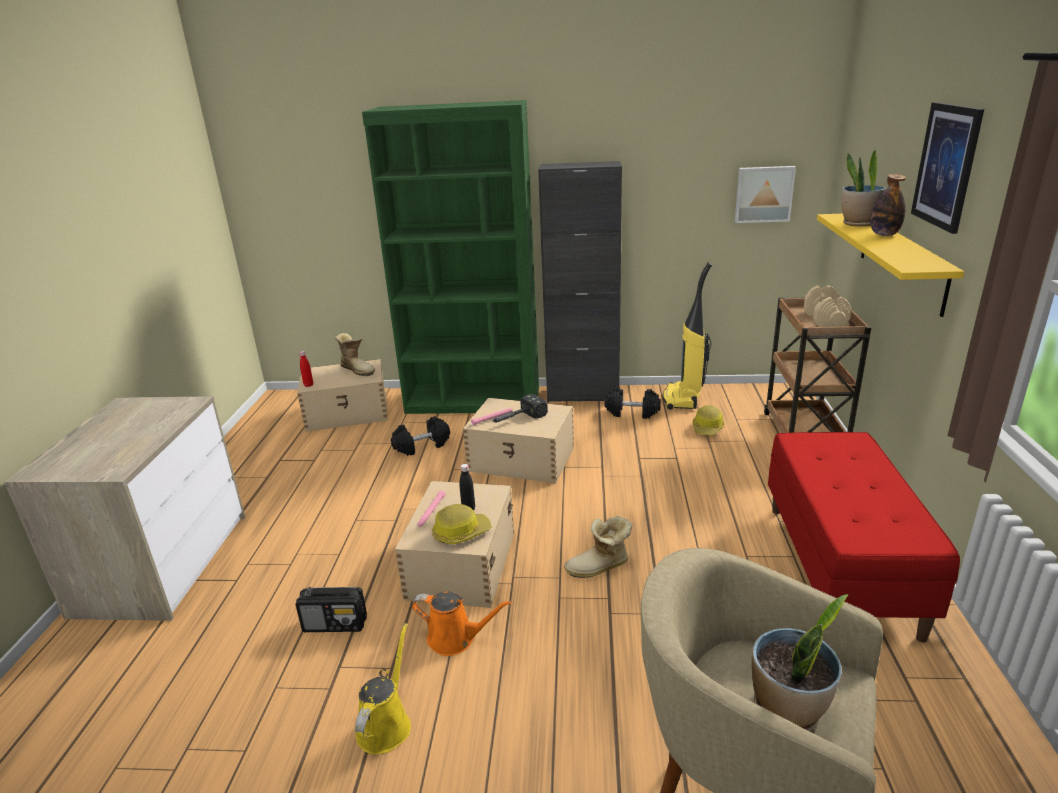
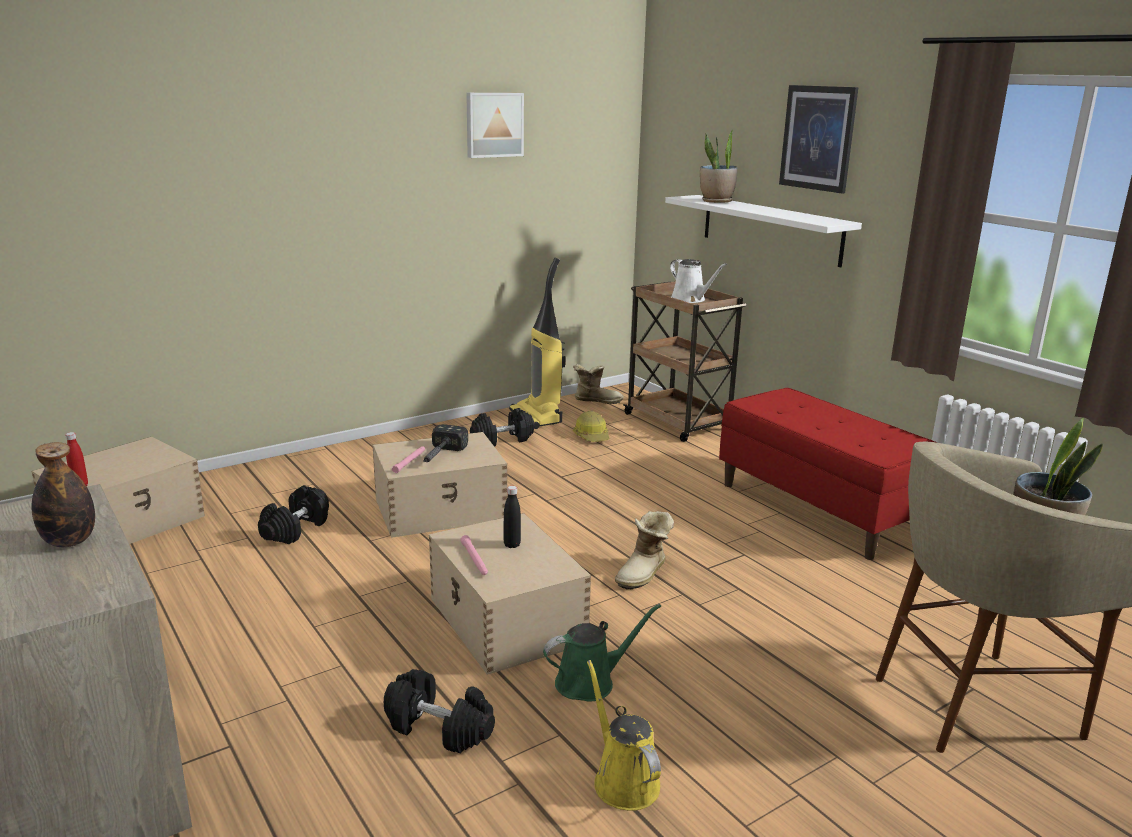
camera: 40 degrees left, 5 degrees down
radio [296,587,367,632] -> black dumbbell [384,669,495,754]
boot [335,333,375,376] -> boot moved to [573,364,624,404]
green bookcase [362,100,539,414] -> none
orange watering can [412,591,512,656] -> green watering can [543,604,661,701]
hard hat [432,504,492,544] -> none
black cabinet [538,161,622,402] -> none
picture [735,166,796,223] -> picture moved to [466,93,524,158]
beige dumbbell [804,285,852,327] -> white watering can [670,259,727,303]
yellow shelf [817,214,964,317] -> white shelf [665,195,862,267]
bottle [871,174,906,236] -> bottle moved to [32,442,95,547]

